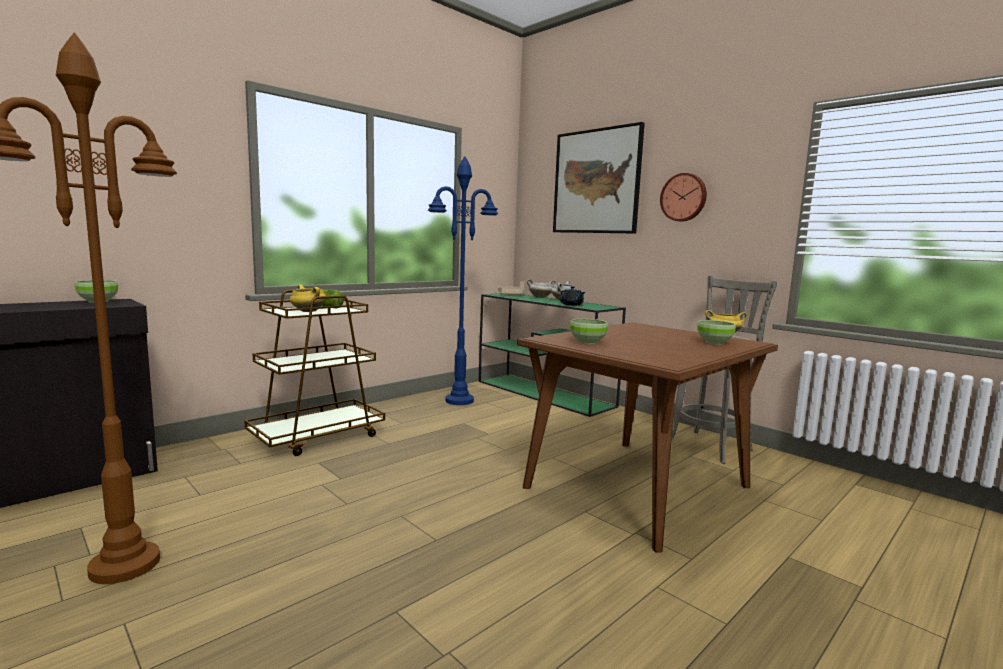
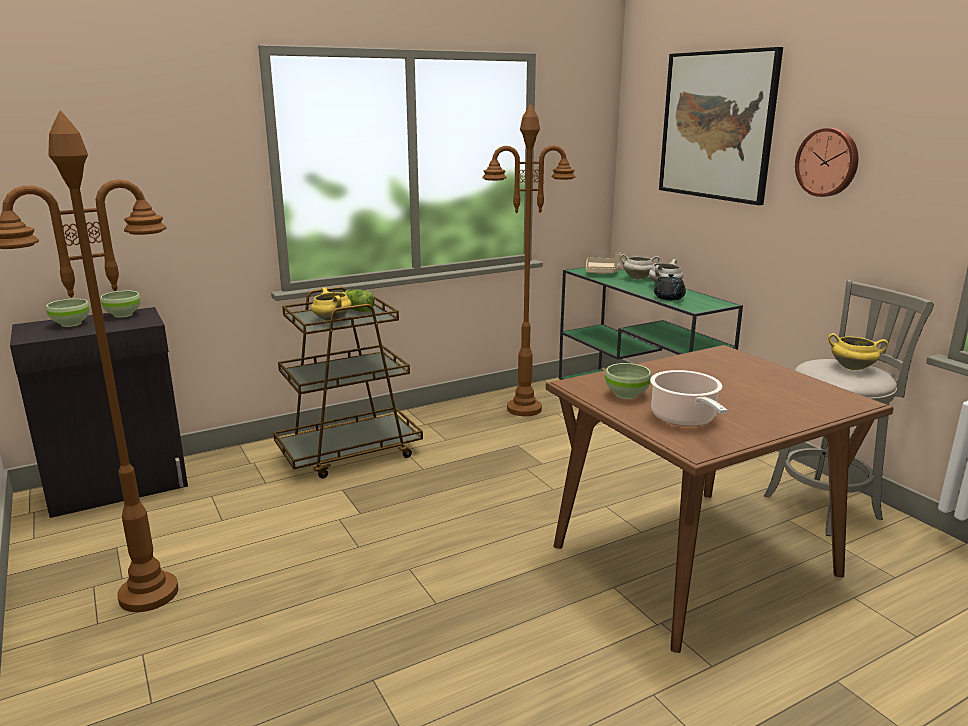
camera: 15 degrees right, 10 degrees up
blue floor lamp [428,156,498,405] -> brown floor lamp [482,104,576,416]
green bowl [697,320,736,345] -> green bowl moved to [46,299,89,327]
none -> cooking pot [650,370,727,426]

